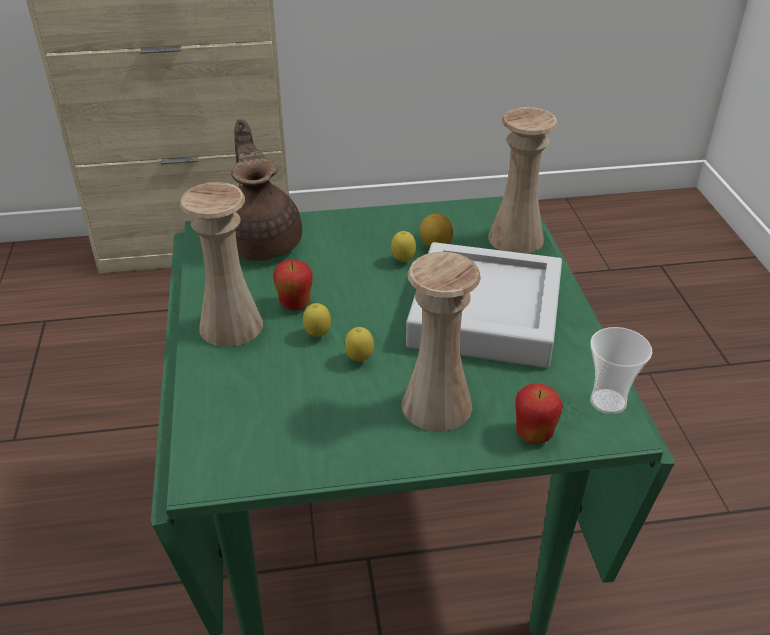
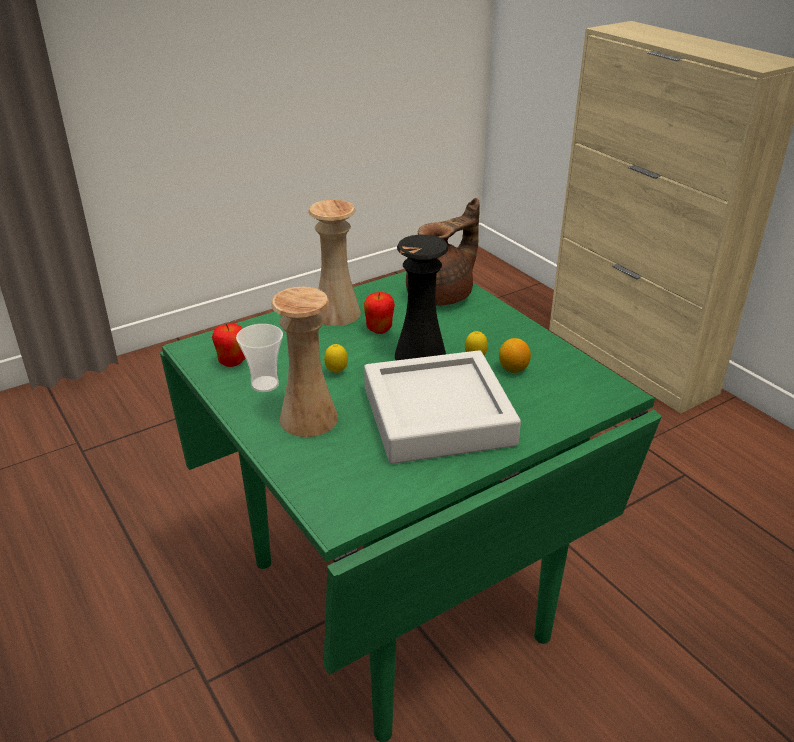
camera: 65 degrees right, 5 degrees down
lemon [303,303,331,337] -> none
beige vase [488,107,558,254] -> none
apple [515,383,563,444] -> apple moved to [212,324,245,367]
cup [590,327,652,414] -> cup moved to [236,324,283,392]
none -> black vase [395,235,448,360]

